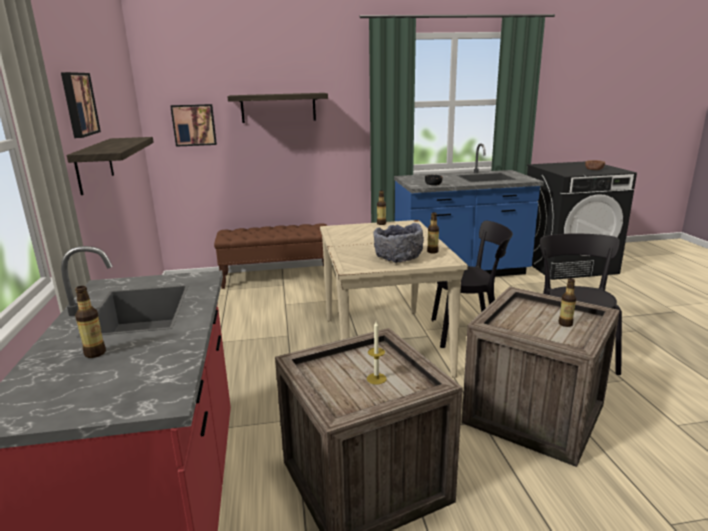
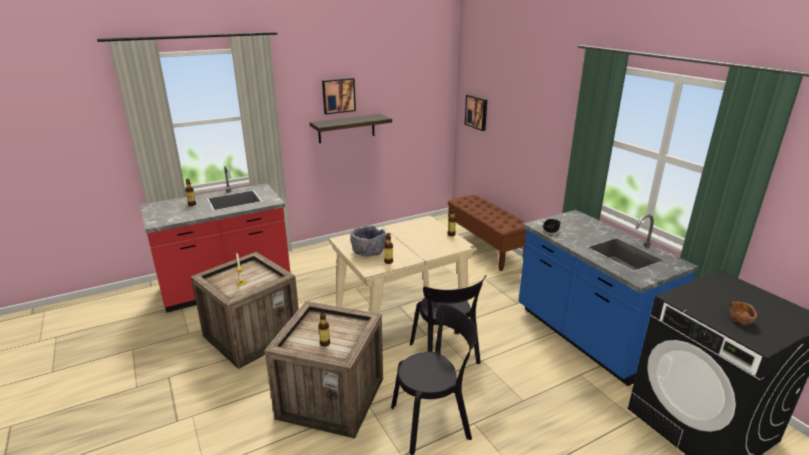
camera: 70 degrees right, 5 degrees up
shelf [227,93,328,123] -> none

